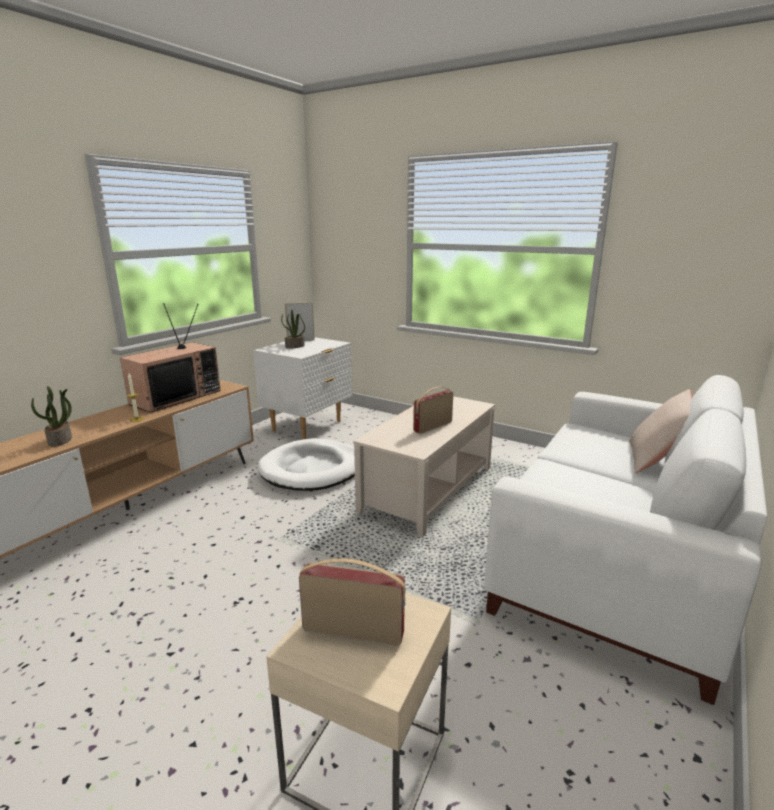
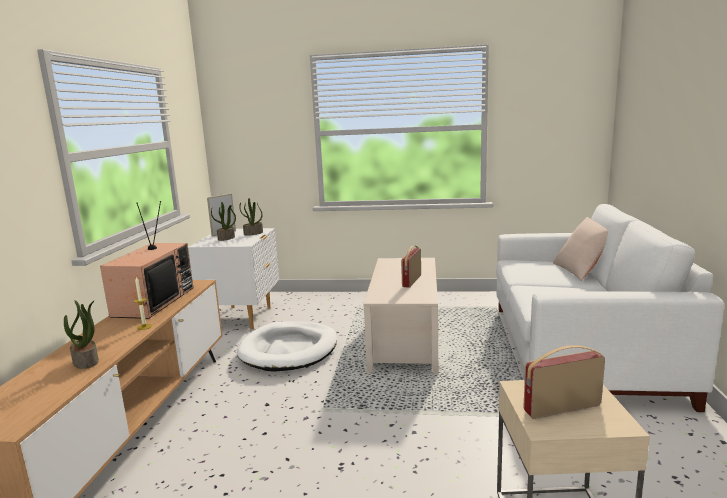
camera: 25 degrees left, 5 degrees down
none -> potted plant [239,198,263,235]

